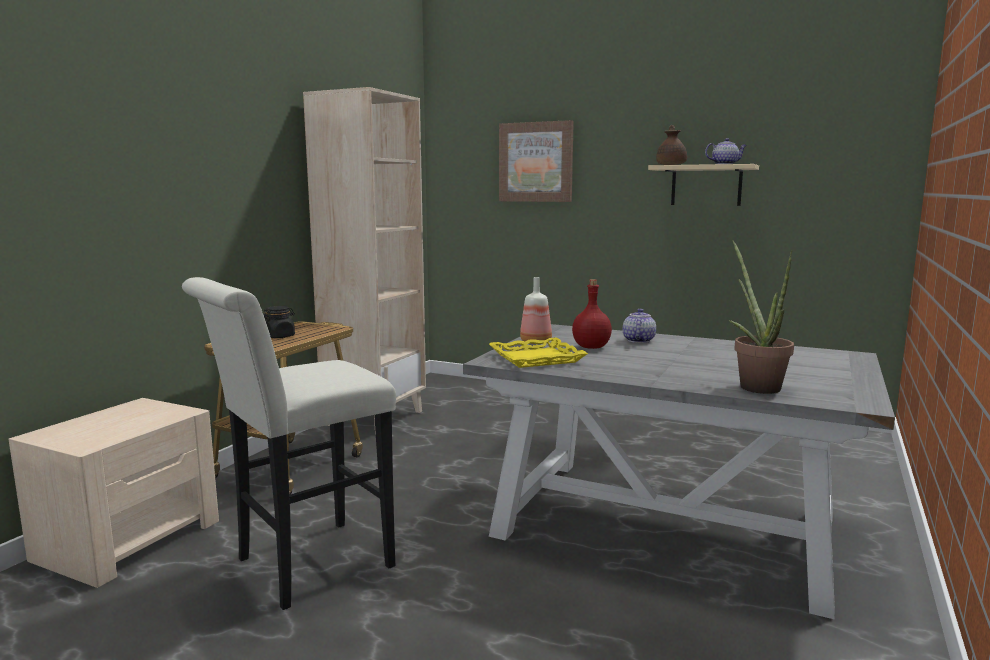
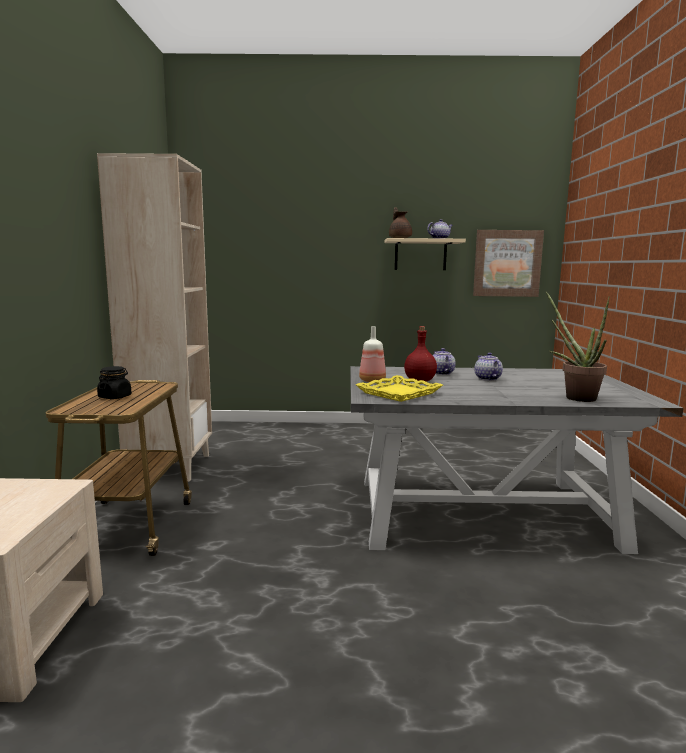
camera: 25 degrees left, 0 degrees up
white stool [182,277,396,610] -> none
picture [499,120,574,202] -> picture moved to [473,230,544,297]
none -> teapot [474,352,503,381]

